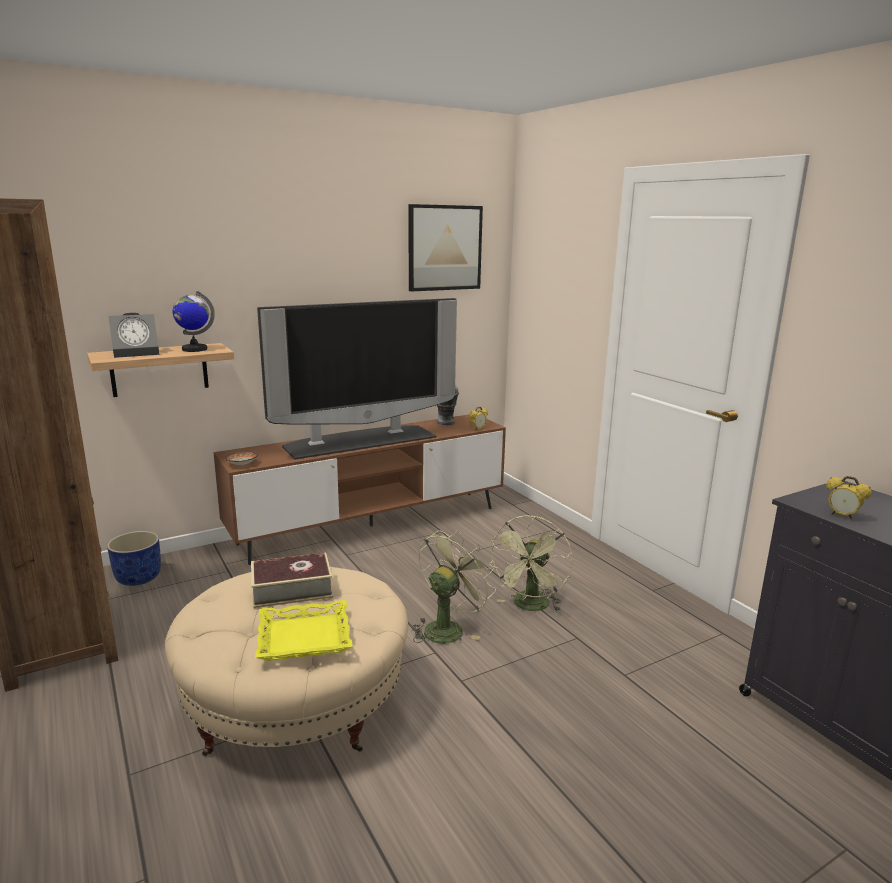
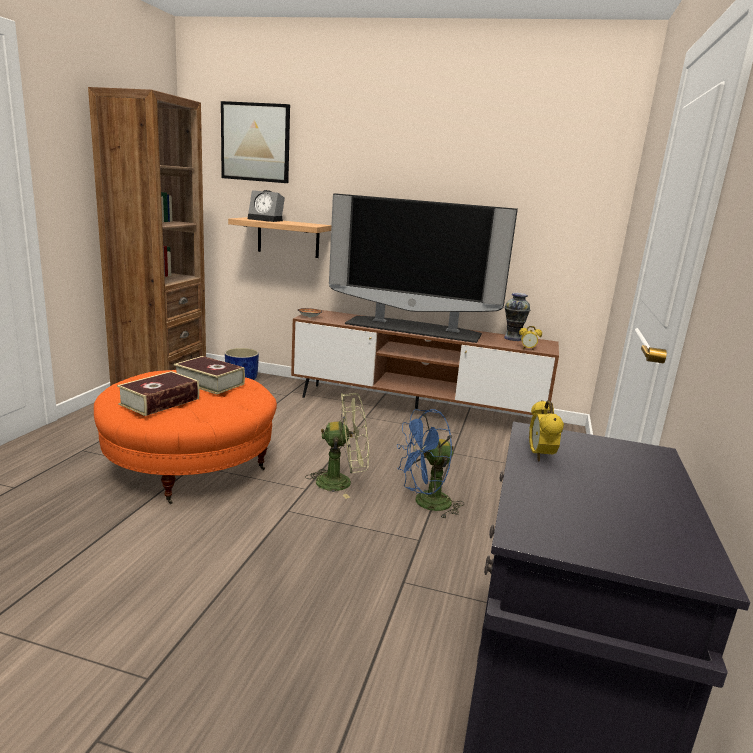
camera: 45 degrees right, 0 degrees up
beige ottoman [165,567,408,756] -> orange ottoman [94,370,277,504]
globe [173,291,215,352] -> none
yellow tray [255,600,353,661] -> book [117,371,199,416]
picture [409,204,483,292] -> picture moved to [221,101,290,183]
green fan [489,516,573,612] -> blue fan [397,409,464,519]

